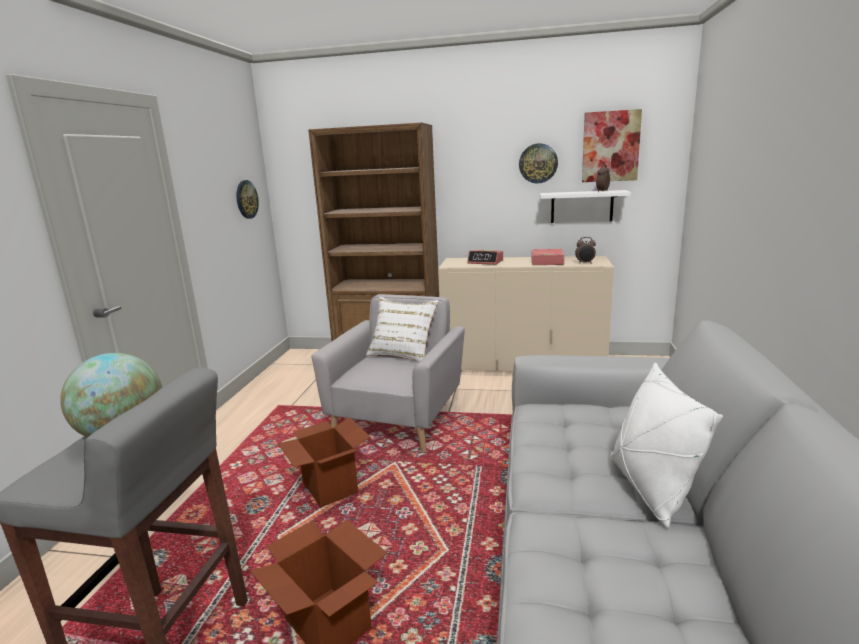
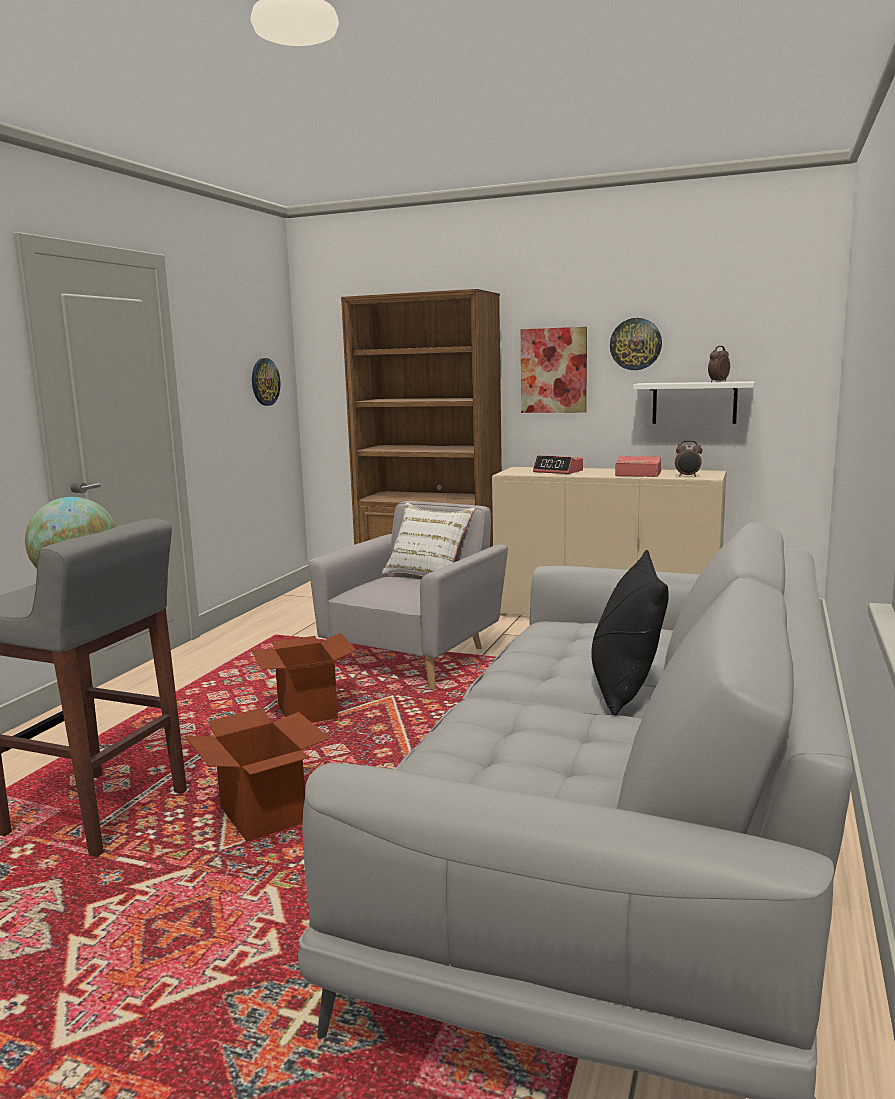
camera: 10 degrees right, 5 degrees down
picture [582,109,642,182] -> picture moved to [521,327,587,413]
white pillow [610,363,723,528] -> black pillow [591,550,669,716]

